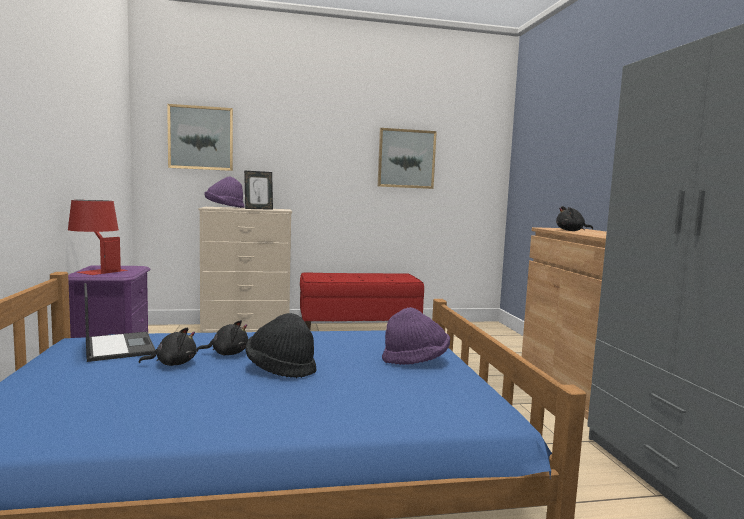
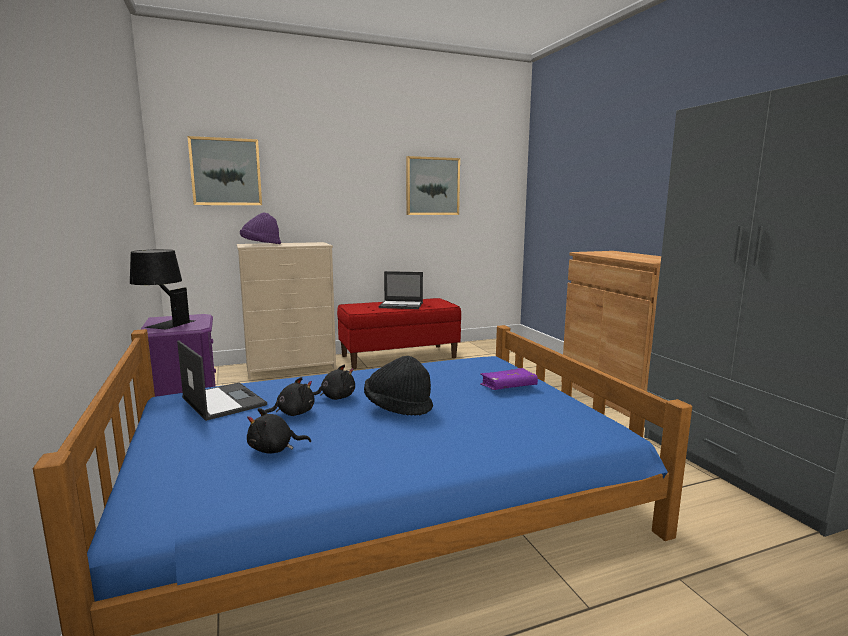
camera: 10 degrees left, 5 degrees up
red table lamp [68,200,128,275] -> black table lamp [130,249,196,330]
picture frame [244,171,273,210] -> none
purple hat [382,307,450,365] -> purple book [480,368,538,390]
black plush toy [556,206,593,231] -> black plush toy moved to [247,408,311,454]
none -> laptop [378,271,423,309]

